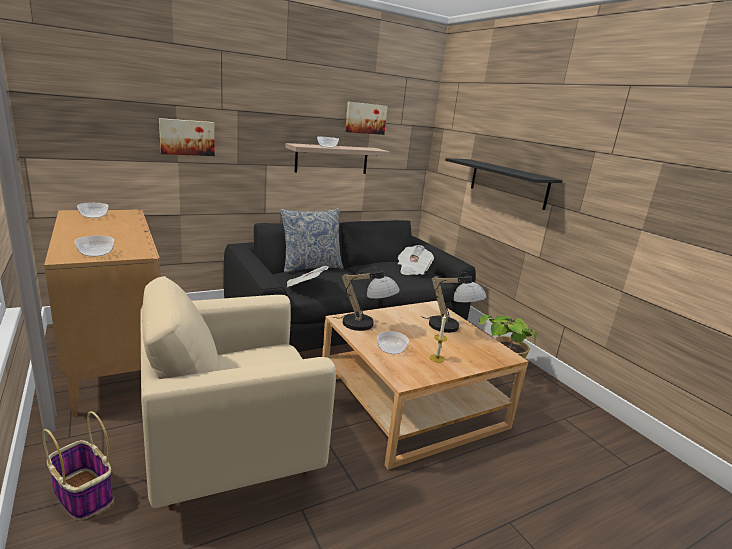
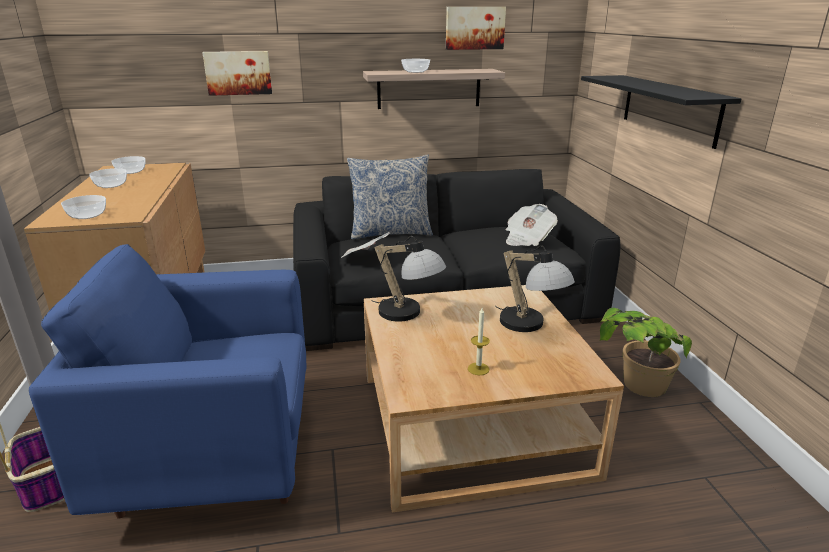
camera: 20 degrees right, 5 degrees up
beige armchair [140,276,336,511] -> blue armchair [29,244,307,518]
bowl [377,331,409,354] -> bowl moved to [89,168,127,188]

